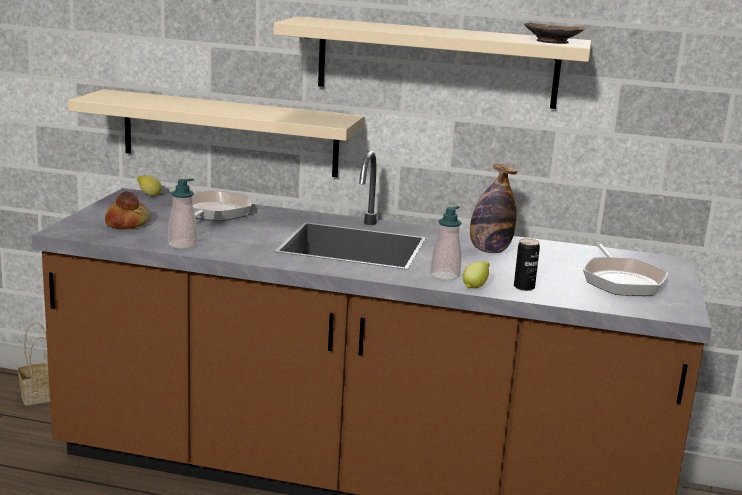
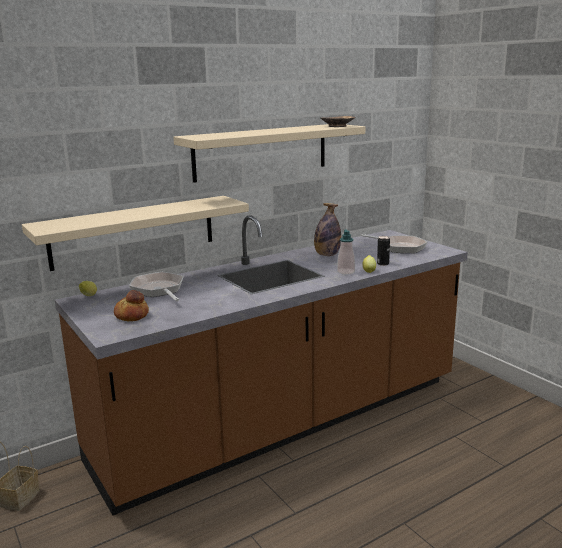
camera: 45 degrees left, 0 degrees up
soap dispenser [168,179,198,249] -> none

